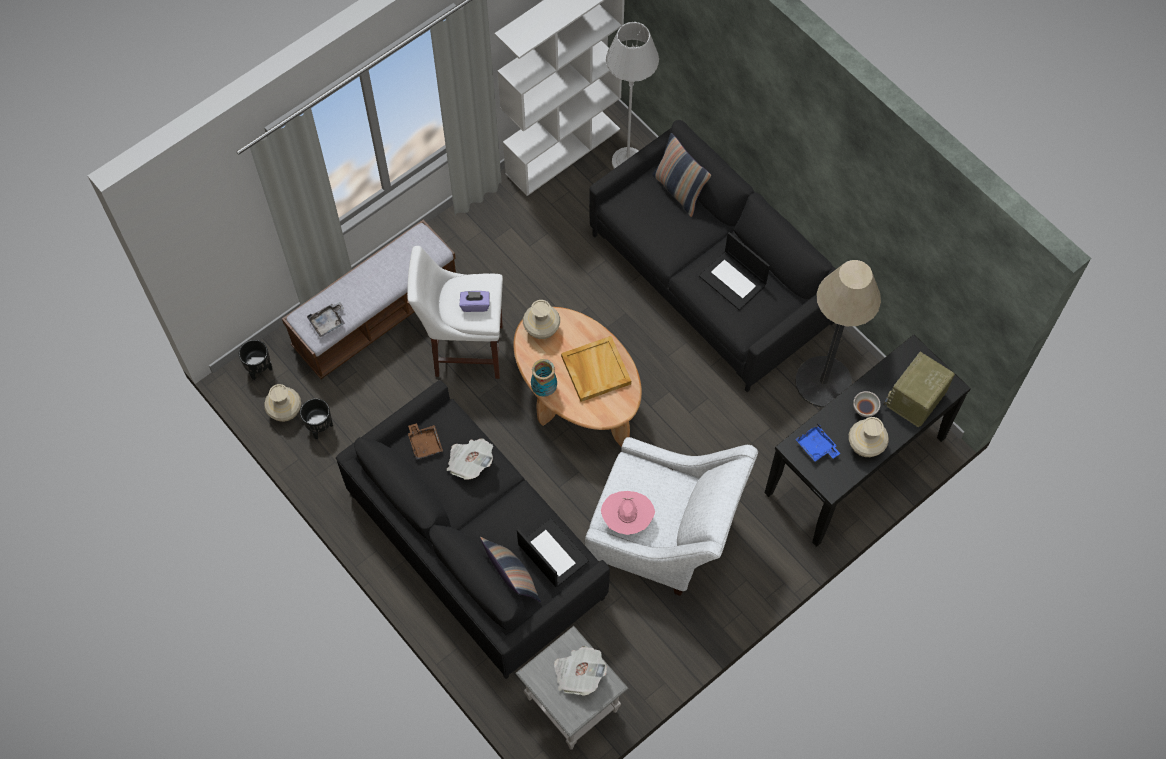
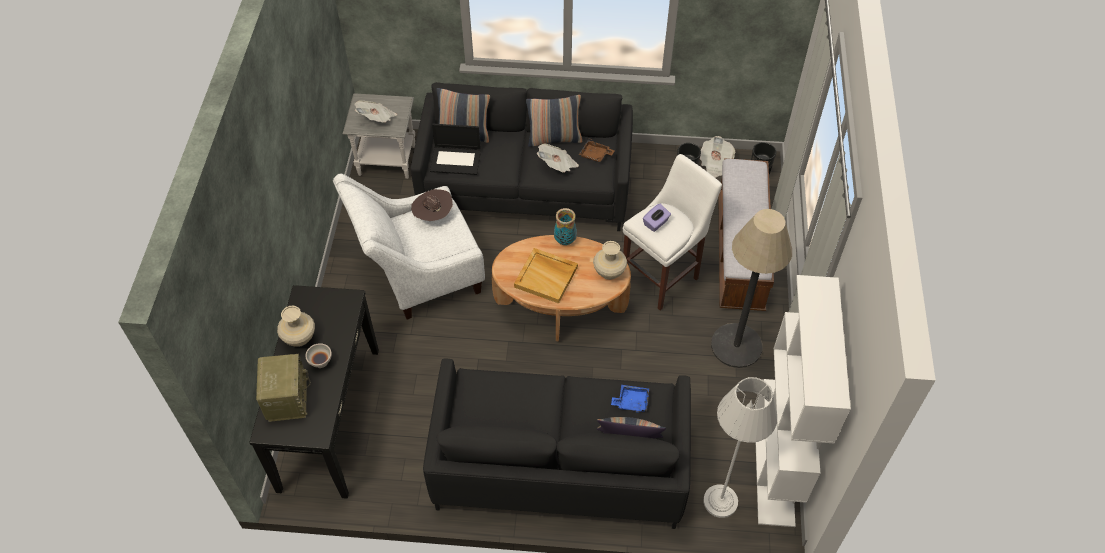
camera: 135 degrees right, 10 degrees down
beige vase [264,384,301,422] -> newspaper [700,136,735,178]
grey tray [307,302,345,337] -> none
pink hat [601,491,655,535] -> brown hat [411,189,453,221]
laptop [699,232,770,310] -> none
floor lamp [795,260,881,408] -> floor lamp moved to [711,209,792,368]
blue tray [795,423,840,461] -> blue tray moved to [611,385,649,413]
none -> pillow [526,95,582,147]

